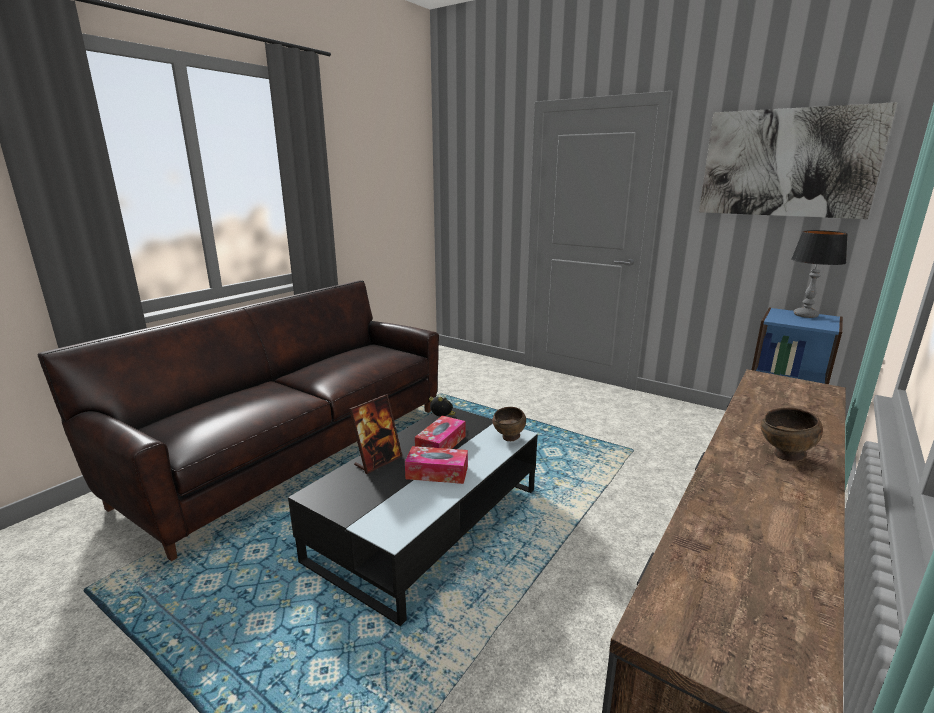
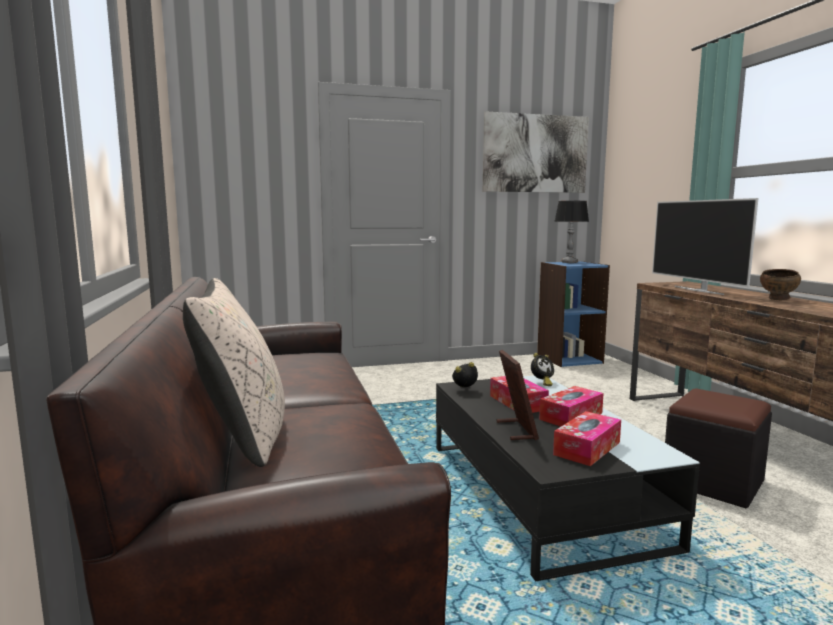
camera: 50 degrees left, 10 degrees down
brown bowl [493,407,526,441] -> alarm clock [531,353,554,386]
none -> beige pillow [183,278,285,467]
none -> tissue box [553,411,621,466]
none -> television [652,198,759,295]
none -> black ottoman [665,389,772,508]

